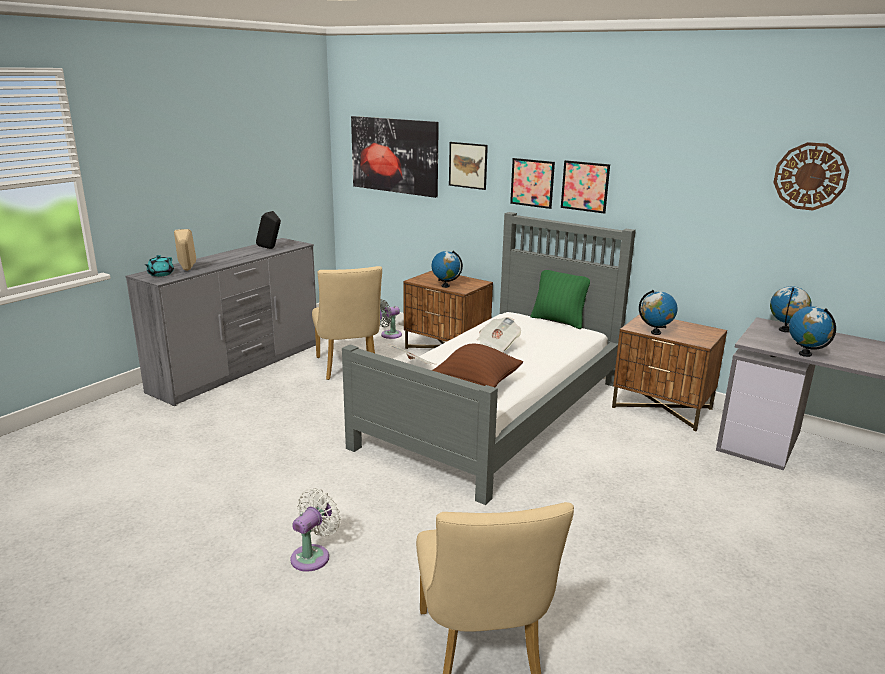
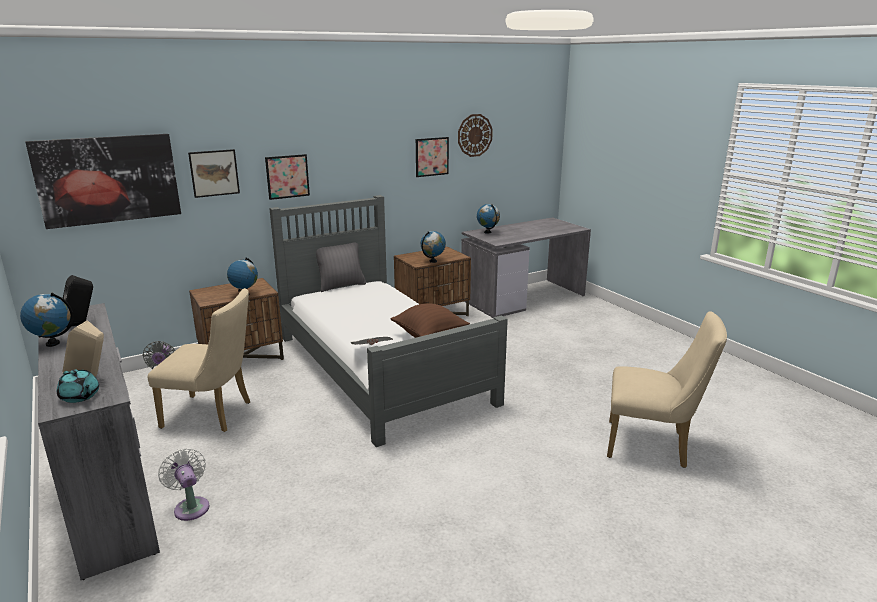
camera: 65 degrees left, 0 degrees up
white fan [290,488,341,572] -> white fan moved to [158,448,210,521]
newspaper [477,317,521,352] -> none
green pillow [530,270,590,329] -> grey pillow [316,243,366,292]
picture [561,160,610,214] -> picture moved to [416,137,449,177]
globe [789,306,836,357] -> globe moved to [20,293,73,347]

